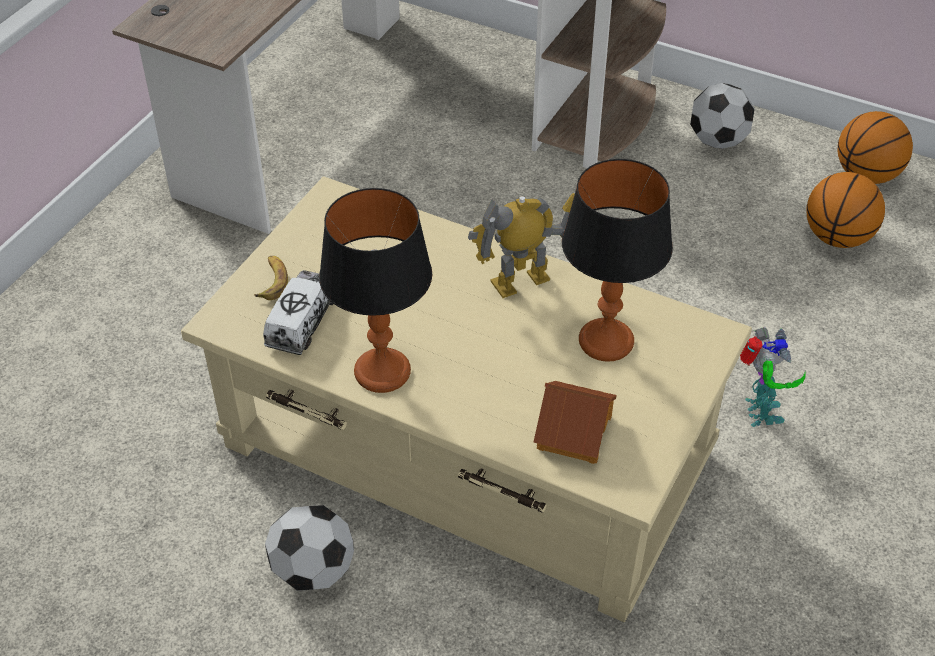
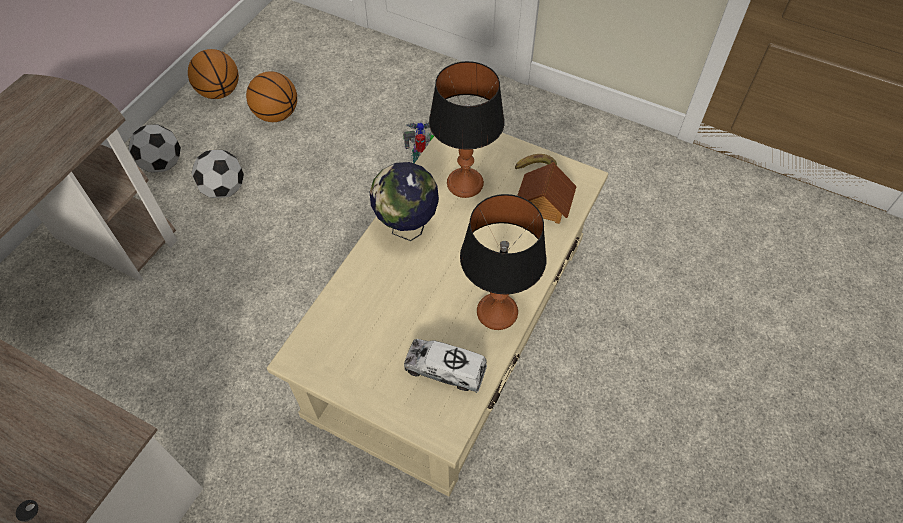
camera: 90 degrees left, 10 degrees up
banana [254,256,288,300] -> banana moved to [515,154,557,169]
football [265,505,354,591] -> football moved to [191,150,244,198]
toy robot [468,193,575,298] -> globe [370,162,439,241]

